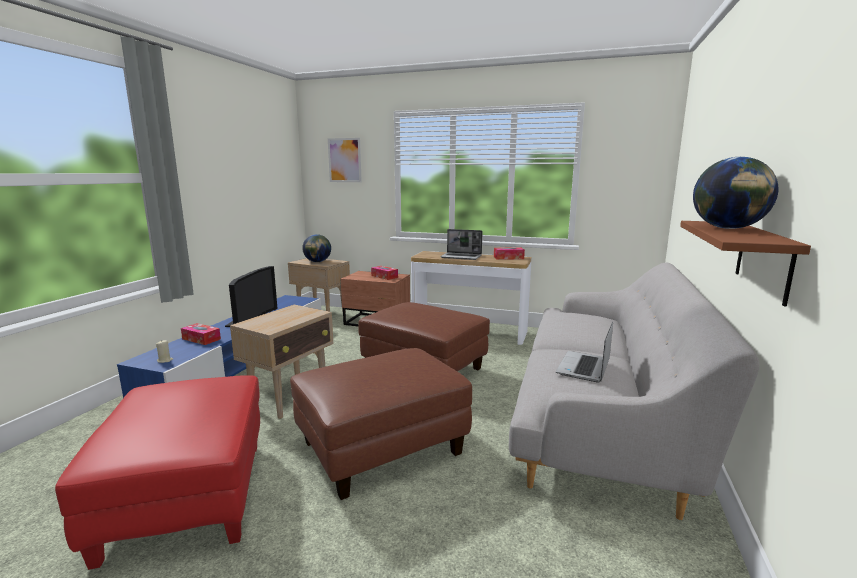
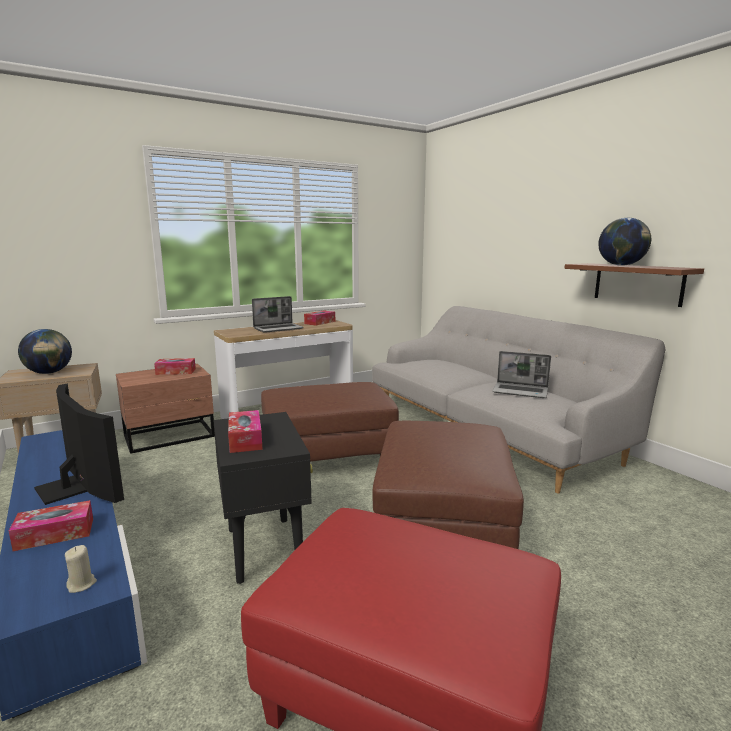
camera: 50 degrees left, 0 degrees up
beige side table [230,305,333,419] -> black side table [213,412,313,584]
picture [328,138,362,182] -> none
laptop [556,322,613,383] -> laptop turned 45 degrees counterclockwise [492,351,551,398]
none -> tissue box [228,410,263,453]

